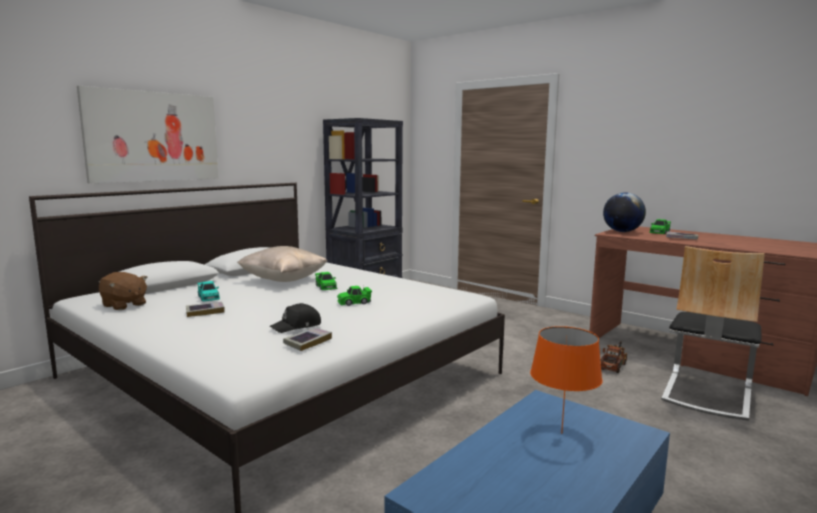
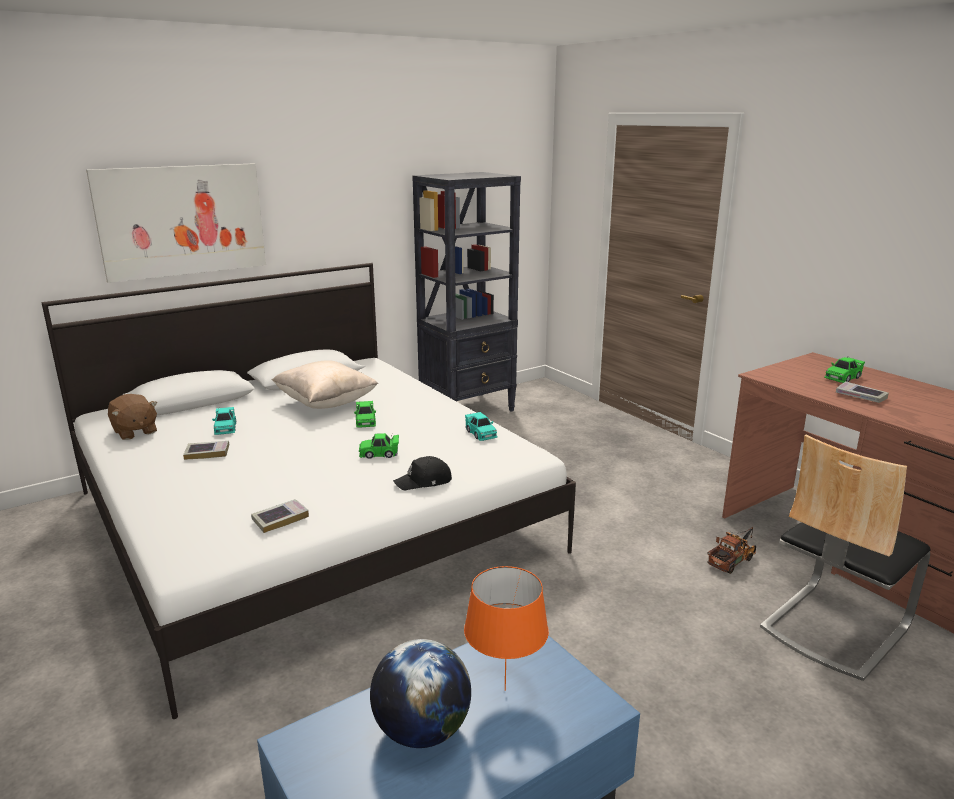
camera: 15 degrees right, 10 degrees up
black cap [270,303,321,333] -> black cap moved to [393,456,452,490]
globe [603,192,646,232] -> globe moved to [370,639,471,748]
none -> turquoise toy car [465,412,498,441]

